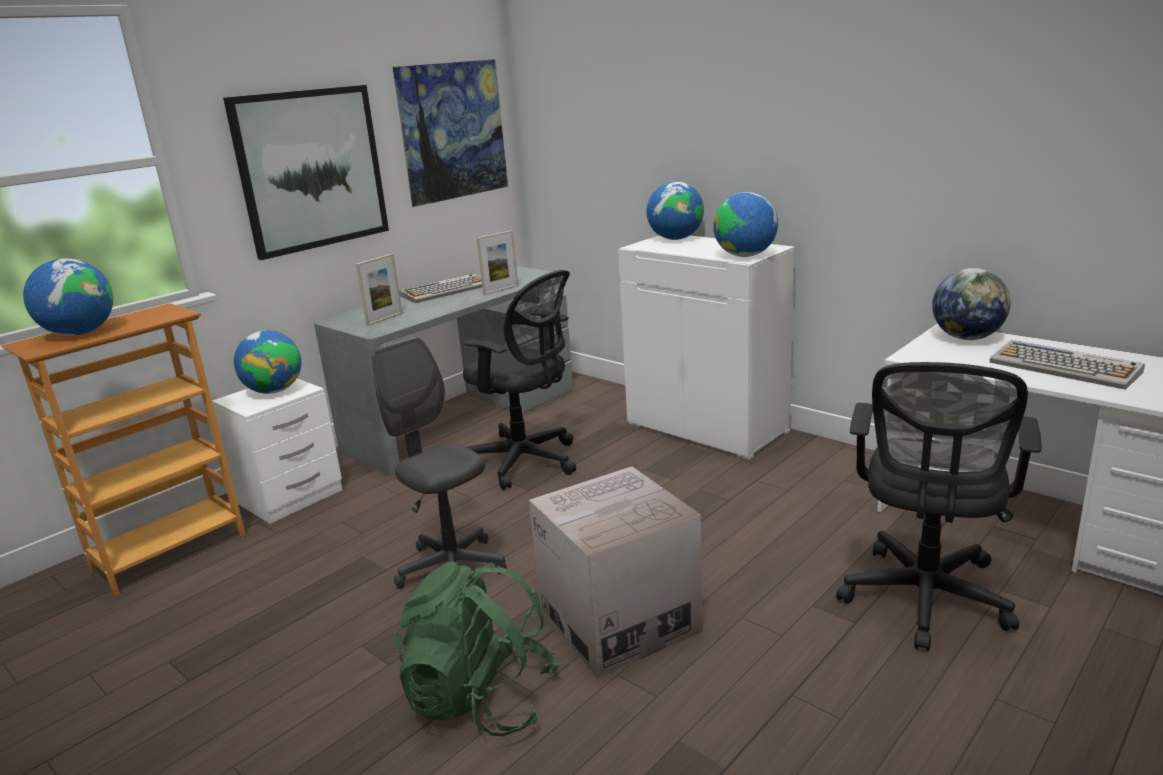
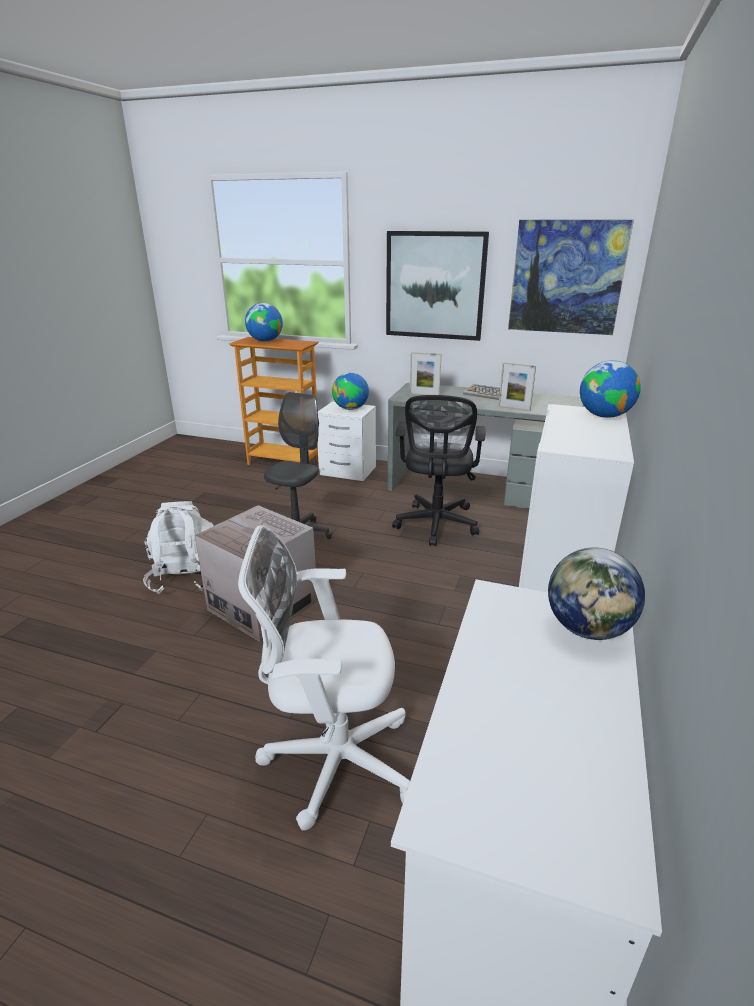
camera: 65 degrees right, 5 degrees up
green backpack [393,561,560,736] -> white backpack [143,501,214,594]
globe [713,192,778,257] -> none
black office chair [836,362,1042,651] -> white office chair [238,525,410,830]
keyboard [990,340,1145,390] -> none

